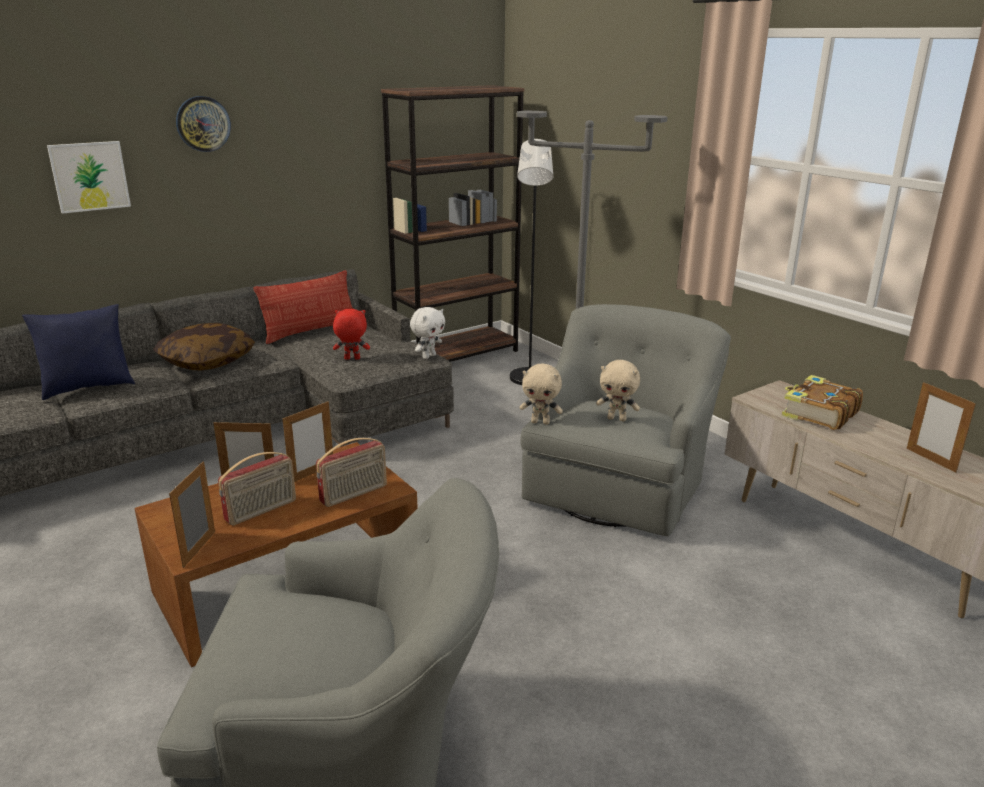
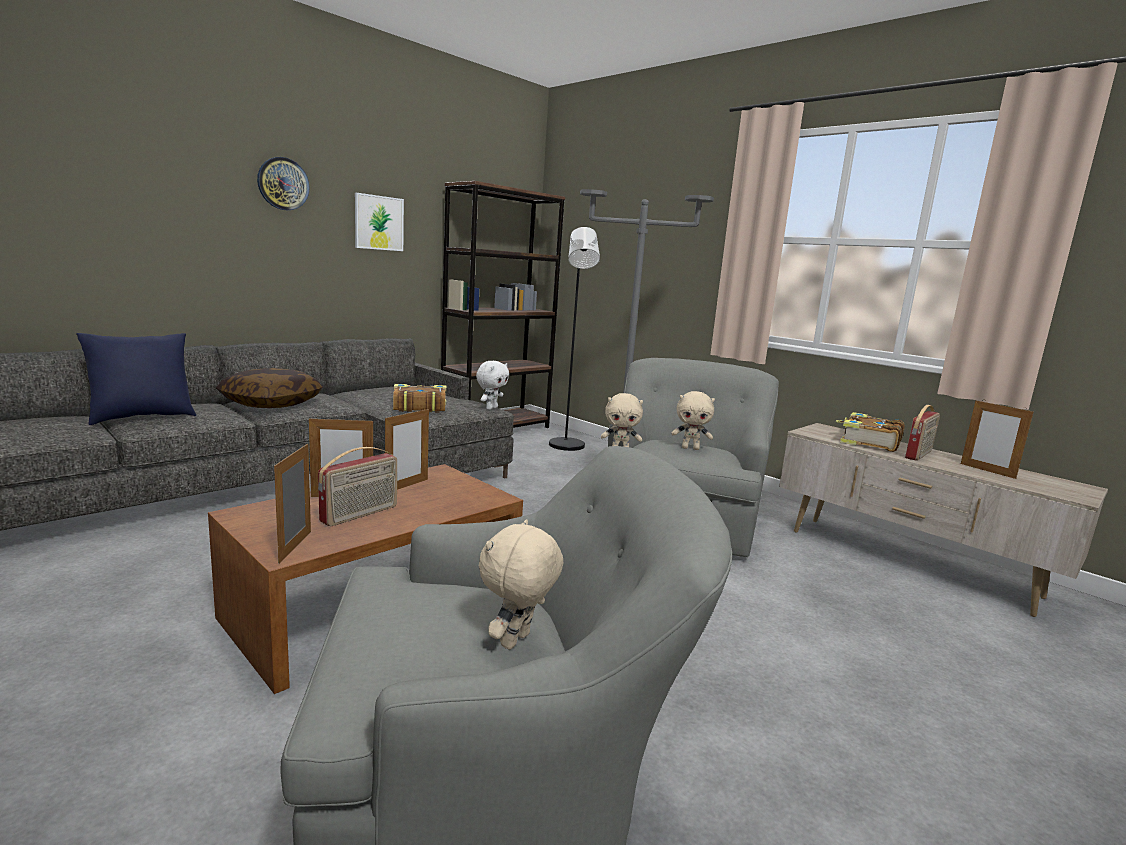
camera: 10 degrees left, 10 degrees down
picture [47,141,131,214] -> picture moved to [355,193,404,251]
pillow [254,270,353,344] -> none
radio [316,438,387,507] -> radio moved to [905,405,940,461]
red plush toy [333,309,370,360] -> book [393,384,447,413]
none -> beige plush toy [479,519,563,650]

